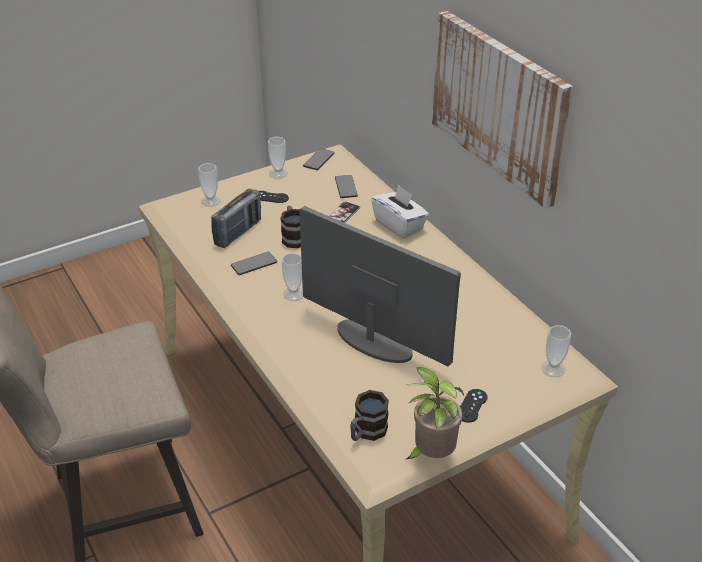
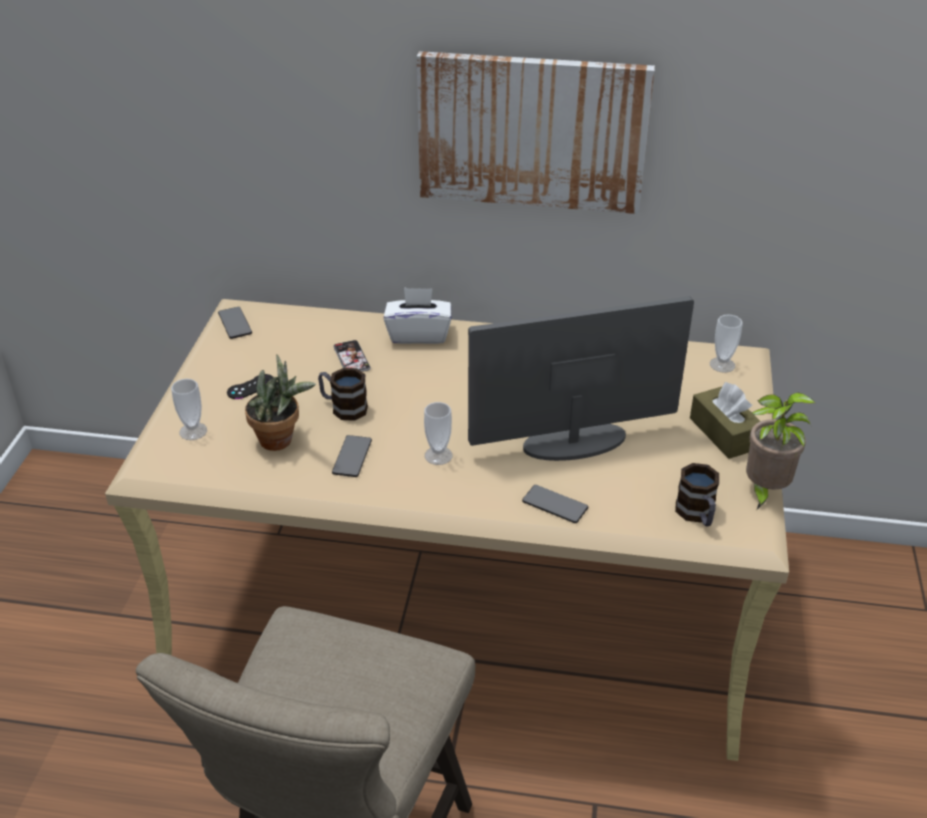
camera: 50 degrees left, 0 degrees up
radio [211,189,261,248] -> potted plant [245,354,316,451]
cup [268,137,288,179] -> none
phone [335,175,358,198] -> phone moved to [522,485,588,523]
black game controller [460,389,488,423] -> brown tissue box [690,382,760,459]

